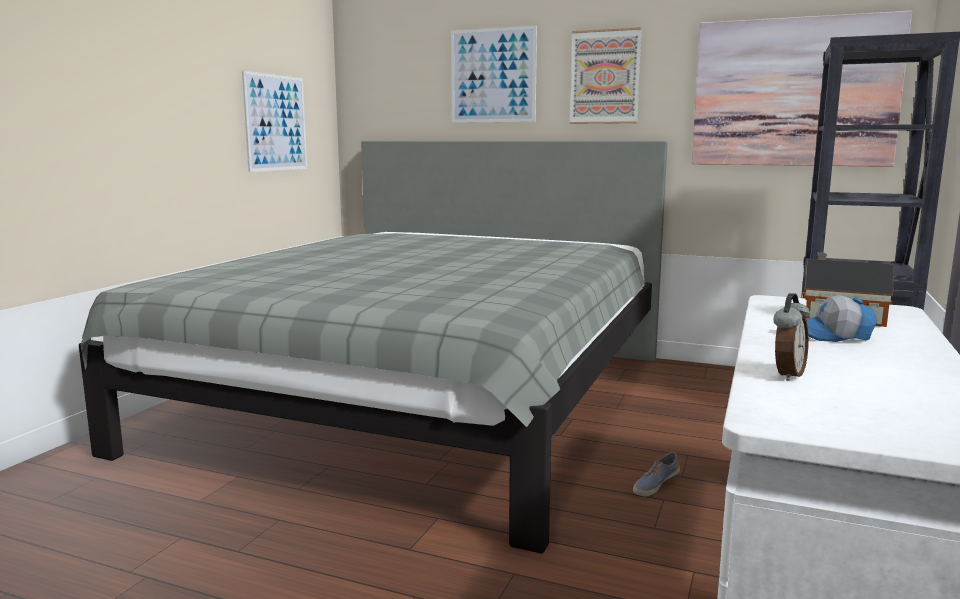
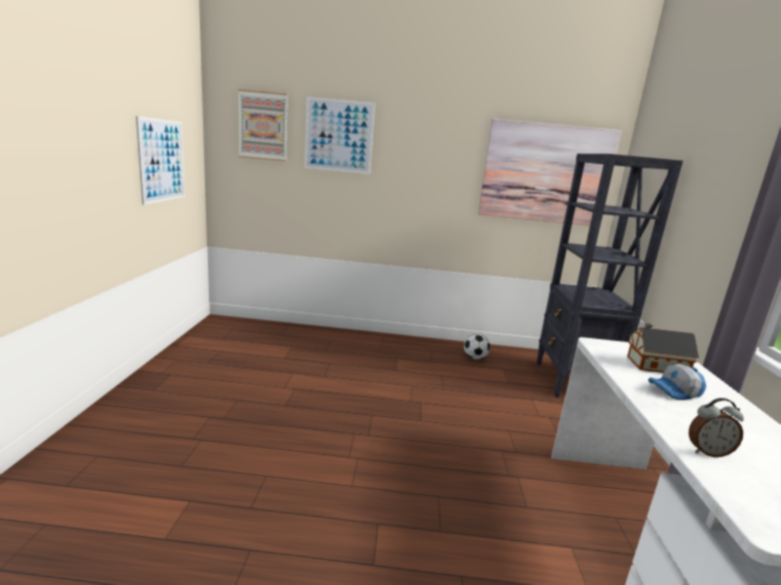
camera: 20 degrees left, 5 degrees up
grey bed [79,141,668,554] -> none
picture [570,27,642,124] -> picture moved to [238,89,288,161]
shoe [633,452,680,497] -> none
alarm clock [773,293,810,381] -> alarm clock turned 75 degrees clockwise [689,398,744,457]
none -> football [464,333,490,360]

